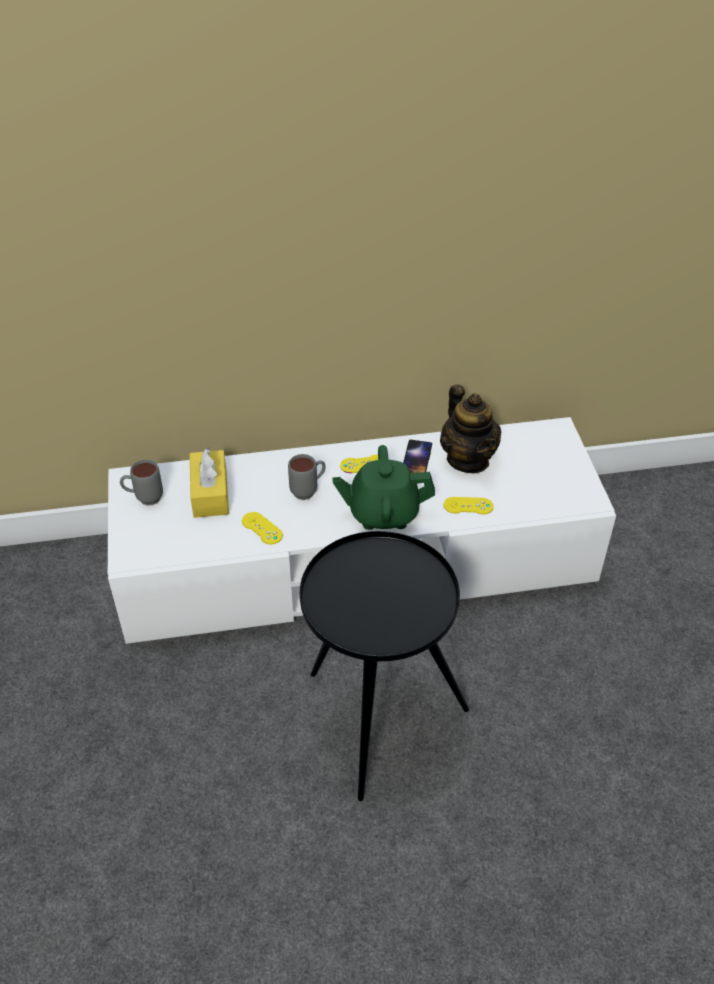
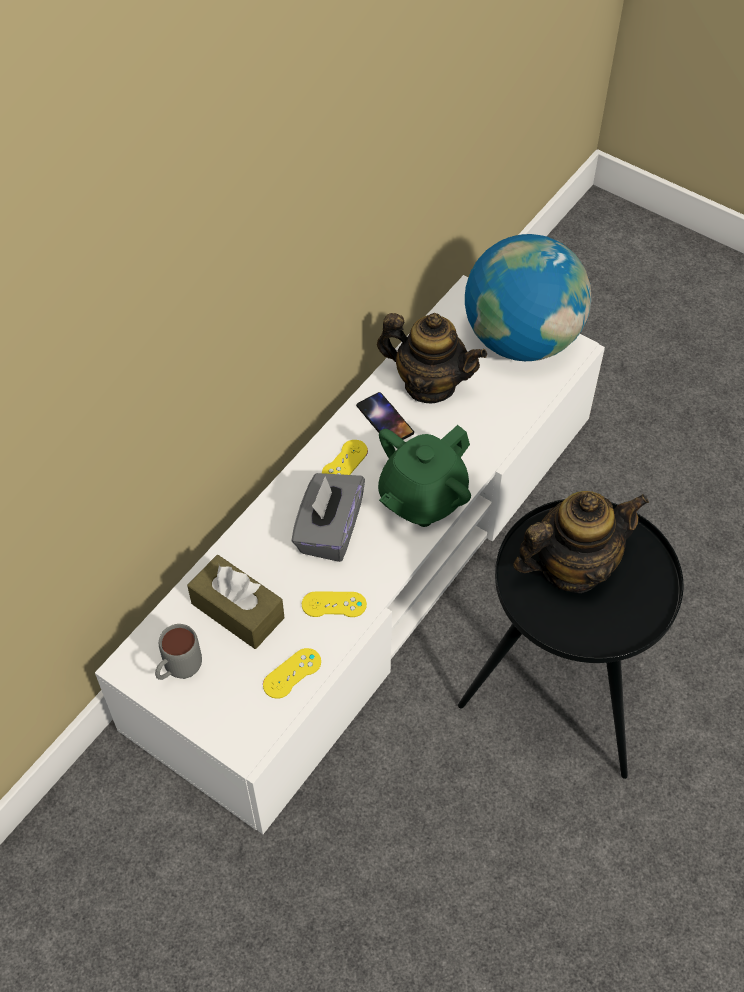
camera: 45 degrees left, 10 degrees up
yellow tissue box [190,448,229,518] -> brown tissue box [187,555,285,649]
grey mug [288,454,326,500] -> grey tissue box [291,473,365,562]
yellow game controller [444,497,494,514] -> yellow game controller moved to [263,648,321,699]
none -> globe [465,234,591,361]
none -> teapot [513,491,649,593]

